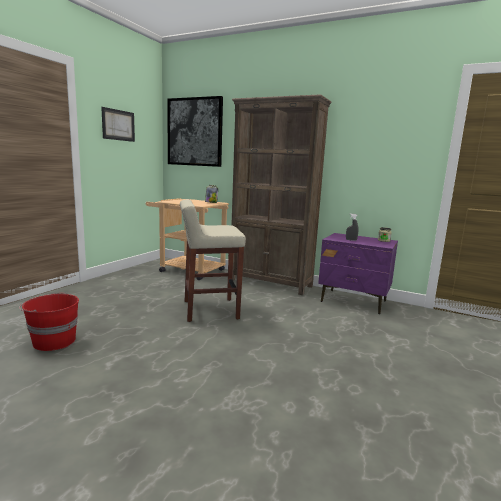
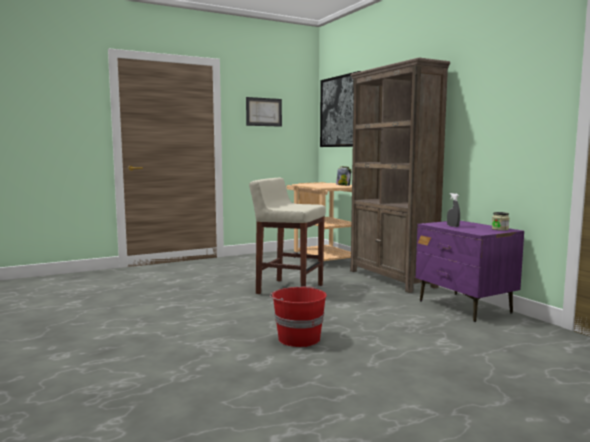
camera: 35 degrees right, 5 degrees down
red bucket [19,292,79,351] -> red bucket moved to [270,287,327,347]

